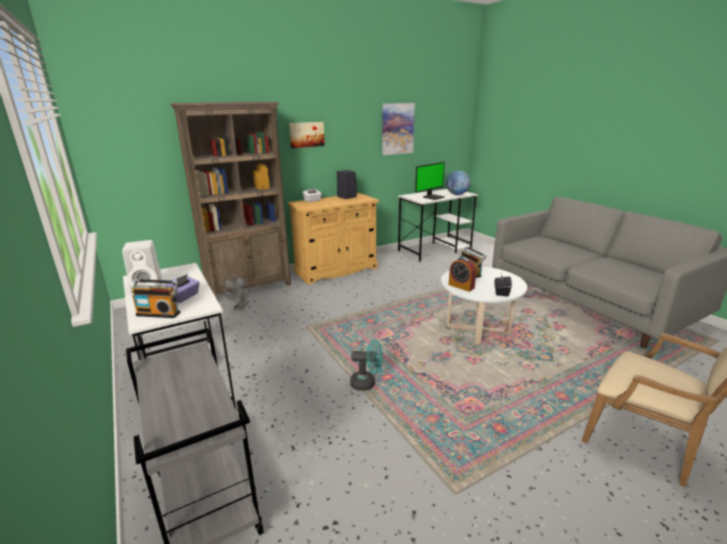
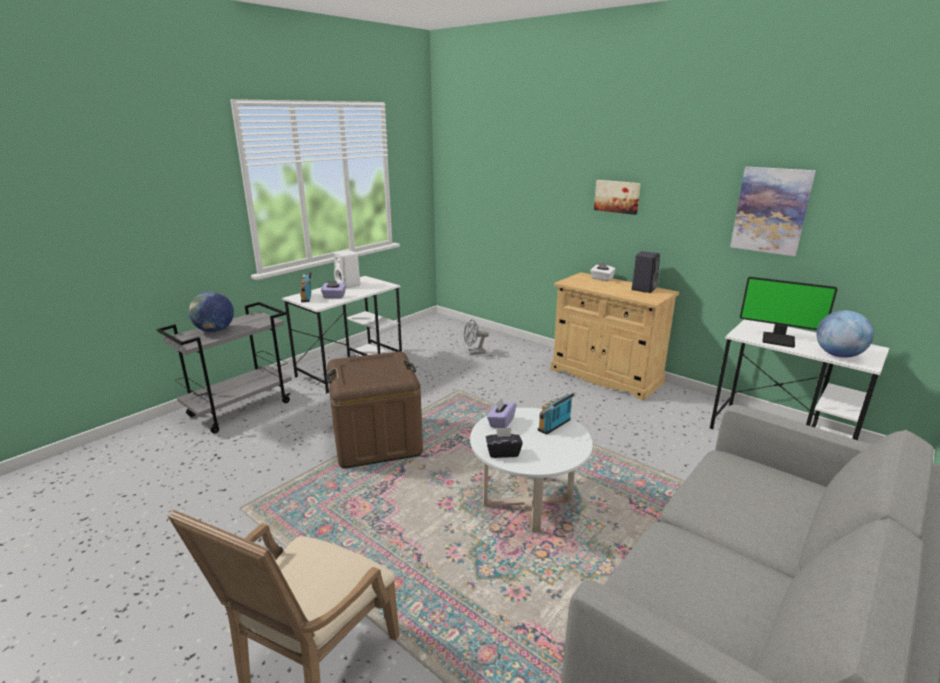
camera: 70 degrees right, 0 degrees up
brown bookcase [170,102,291,297] -> none
turquoise fan [350,340,383,391] -> brown storage box [326,351,423,468]
alarm clock [449,257,476,292] -> purple tissue box [487,398,516,428]
none -> globe [189,292,234,332]

